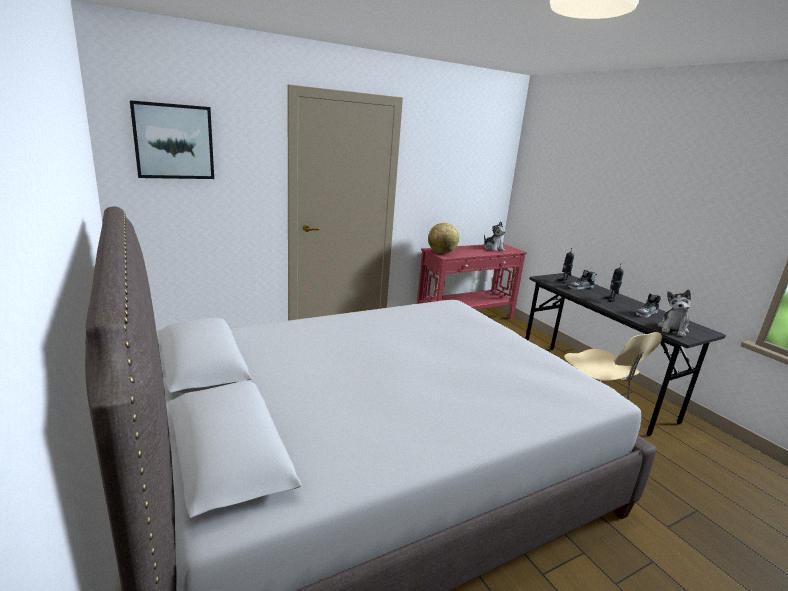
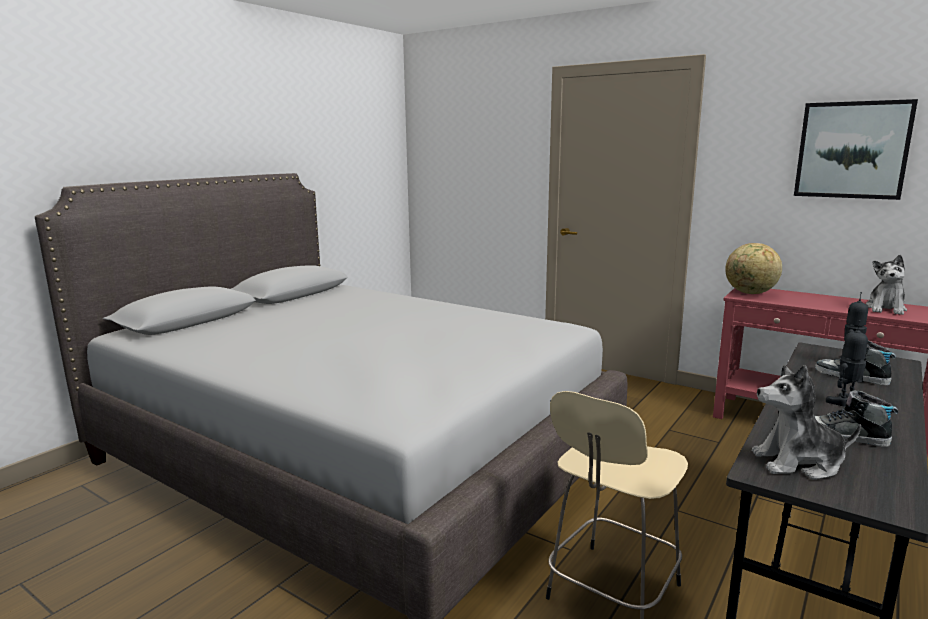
camera: 65 degrees right, 5 degrees down
picture [130,100,214,179] -> picture moved to [794,99,918,200]

